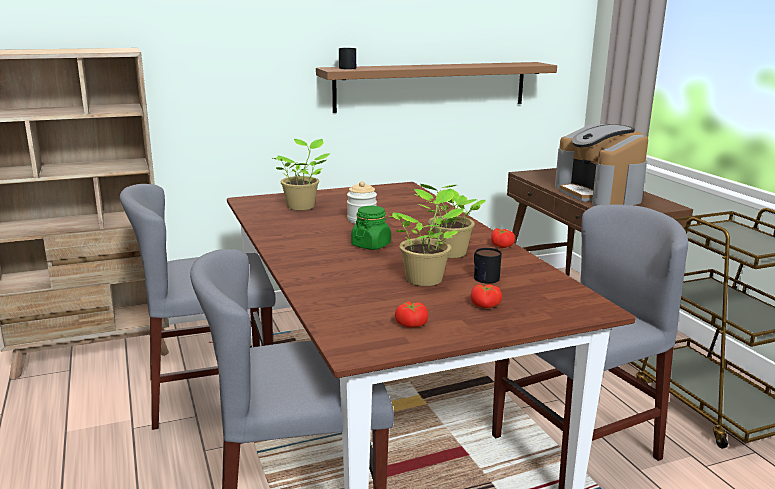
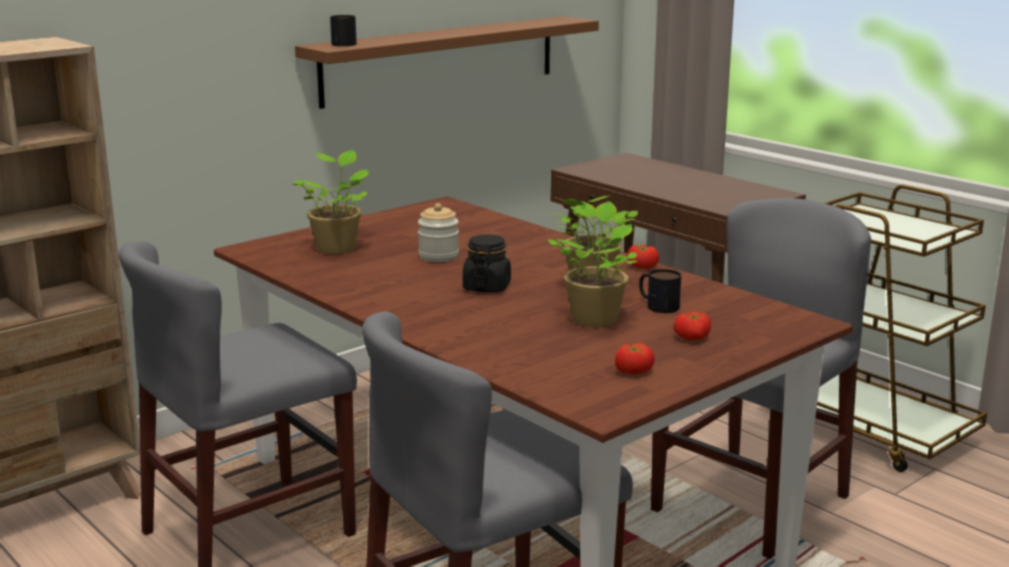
camera: 20 degrees left, 0 degrees up
green jar [351,206,391,250] -> black jar [463,234,511,292]
coffee machine [555,124,648,206] -> none

